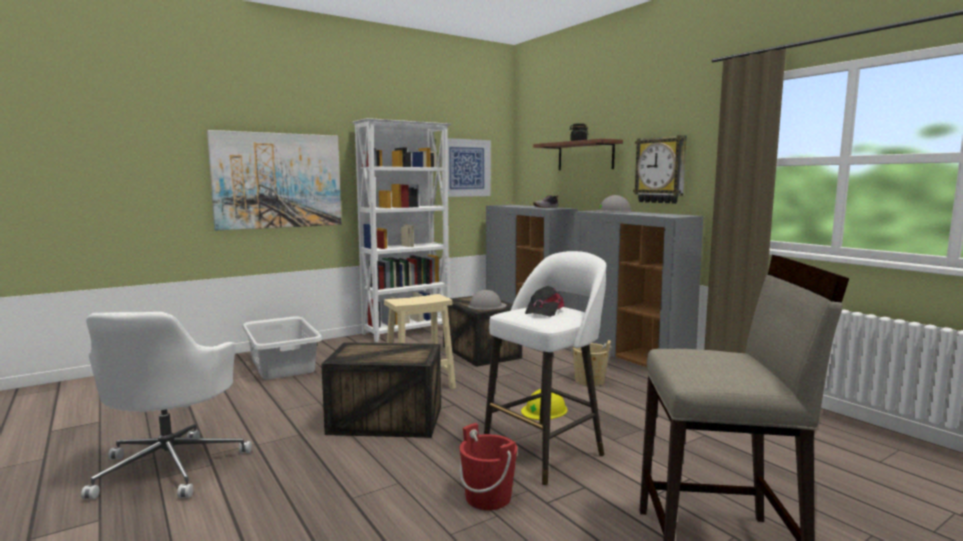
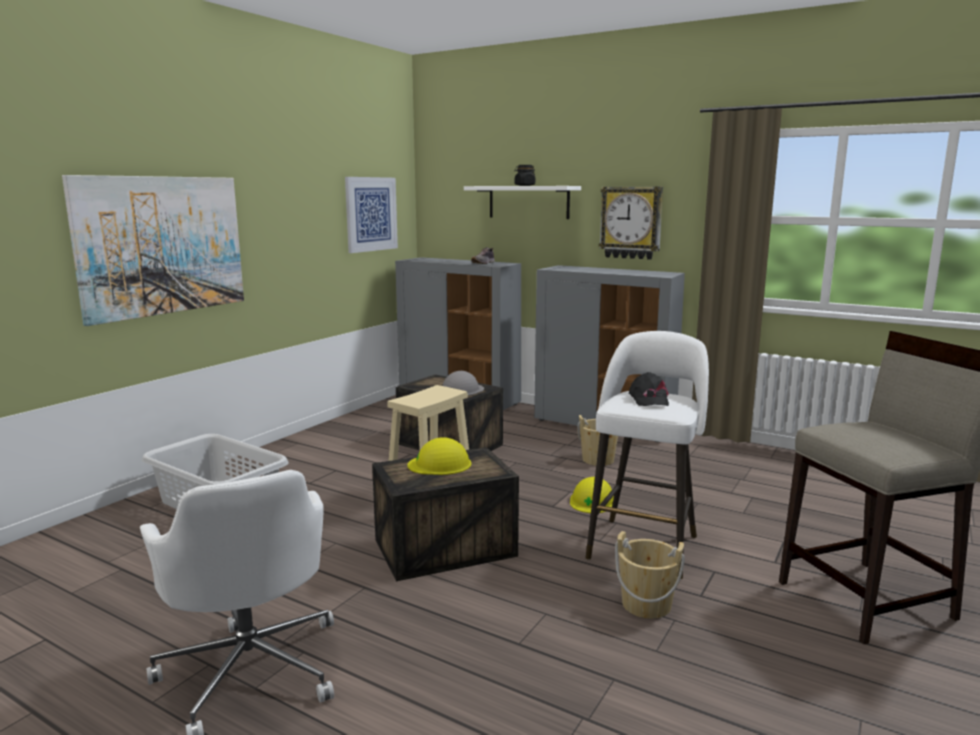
camera: 25 degrees left, 5 degrees up
white bookcase [352,118,451,342] -> none
red bucket [459,423,517,510] -> beige bucket [615,531,685,619]
brown shelf [533,138,623,170] -> white shelf [464,186,581,219]
grey hard hat [594,195,632,213] -> none
none -> yellow hard hat [407,437,471,475]

